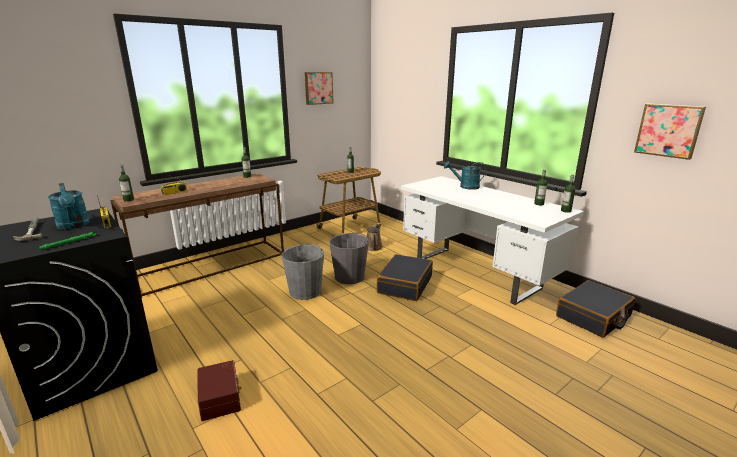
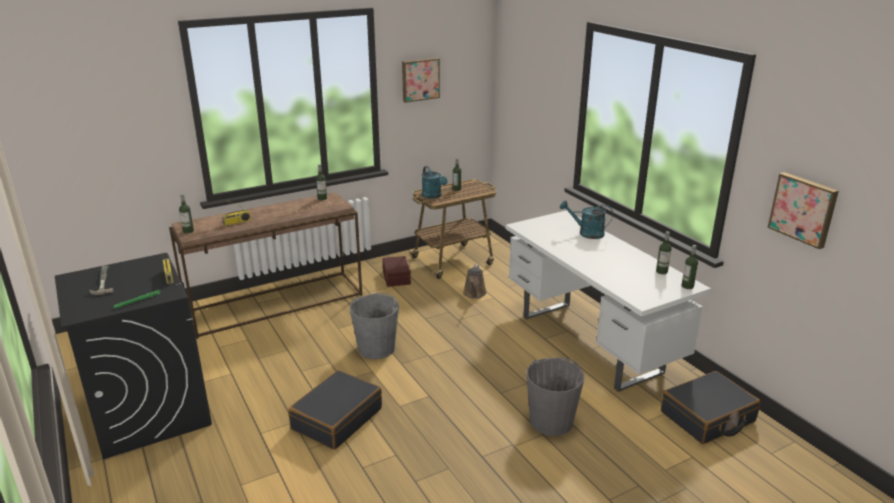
camera: 10 degrees right, 5 degrees up
turquoise watering can [48,183,90,230] -> turquoise watering can moved to [422,166,448,199]
brown storage box [197,360,241,421] -> brown storage box moved to [383,256,411,287]
grey bucket [329,233,369,284] -> grey bucket moved to [526,358,584,436]
black suitcase [377,254,433,301] -> black suitcase moved to [289,370,382,450]

